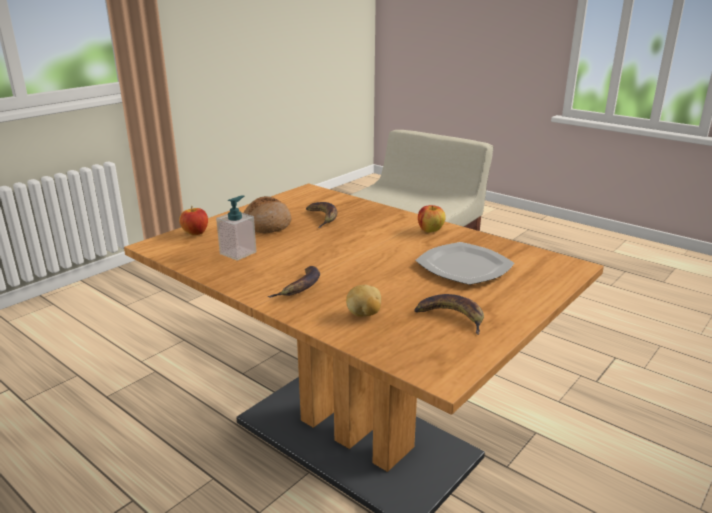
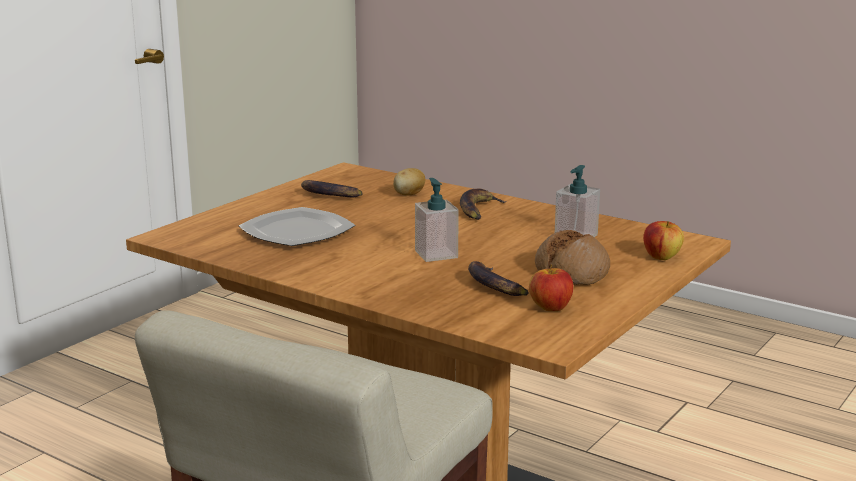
camera: 175 degrees right, 5 degrees down
apple [418,205,446,233] -> apple moved to [529,264,573,311]
none -> soap dispenser [415,178,459,262]

